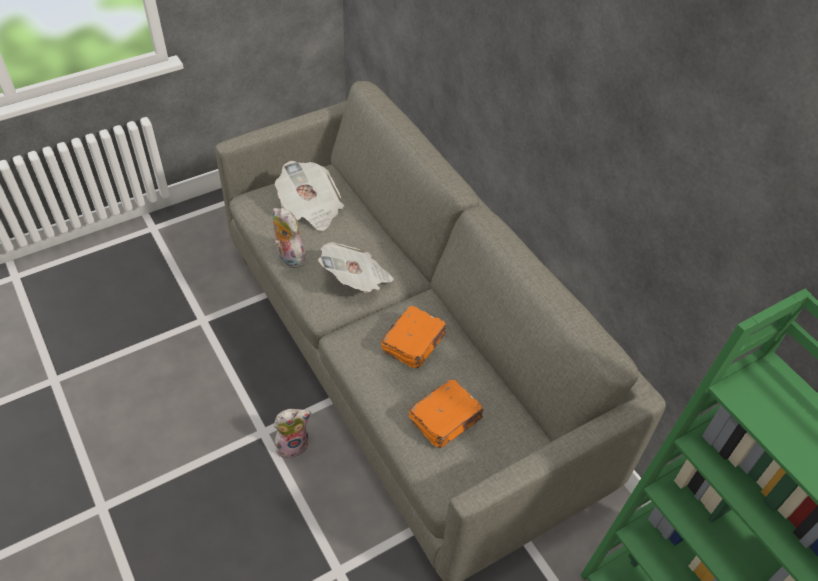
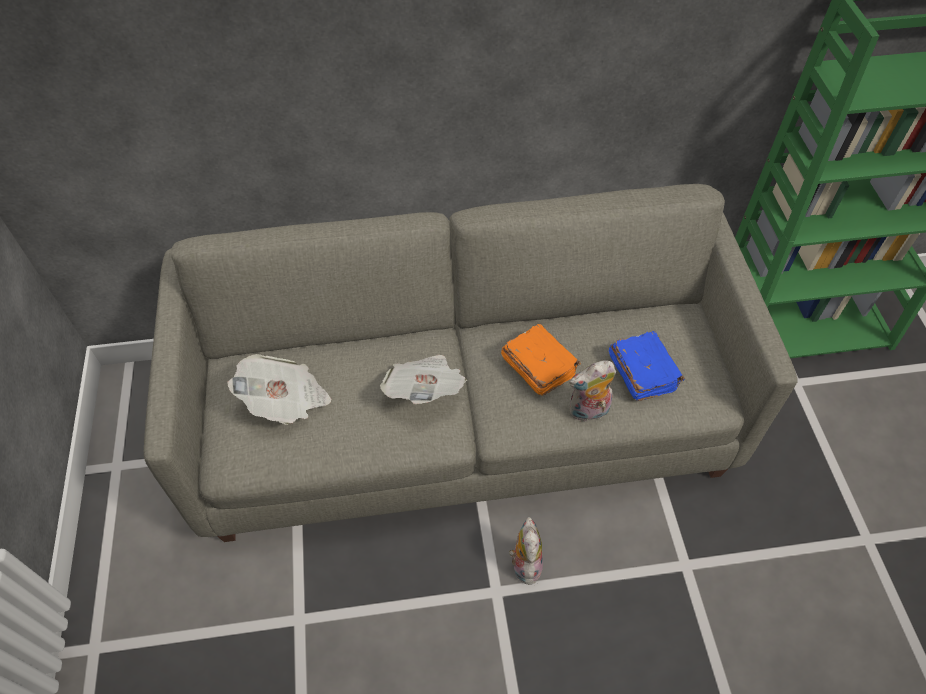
camera: 65 degrees left, 5 degrees up
plush toy [273,208,306,268] -> plush toy moved to [569,360,616,422]
orange book [409,379,484,448] -> blue book [609,331,685,401]

